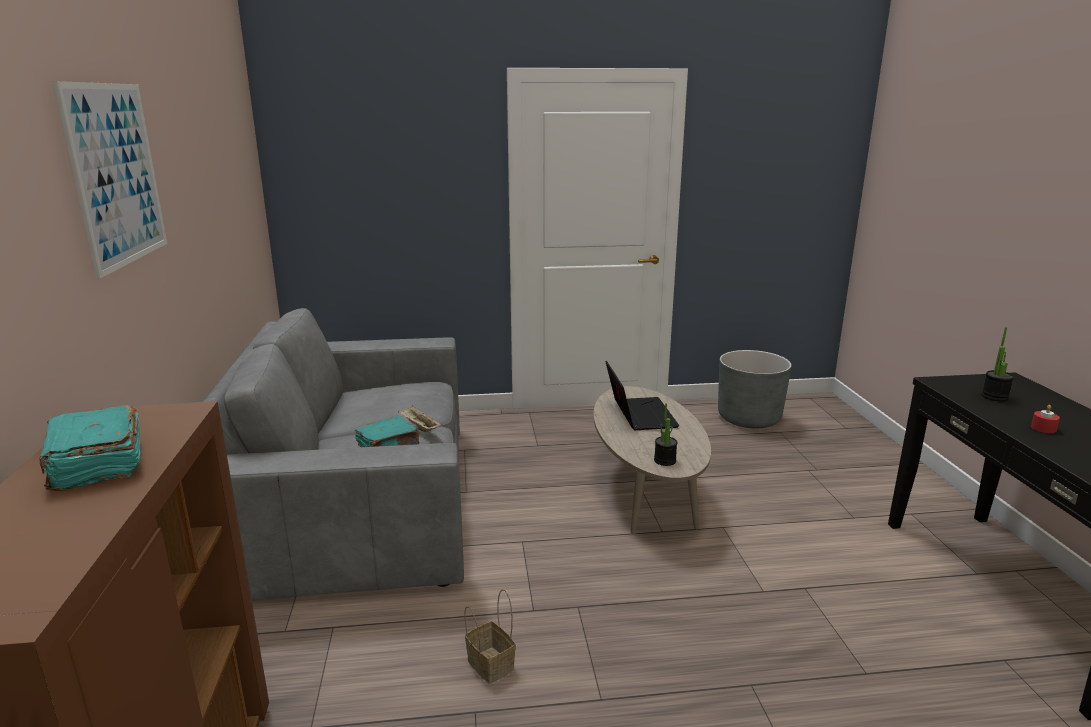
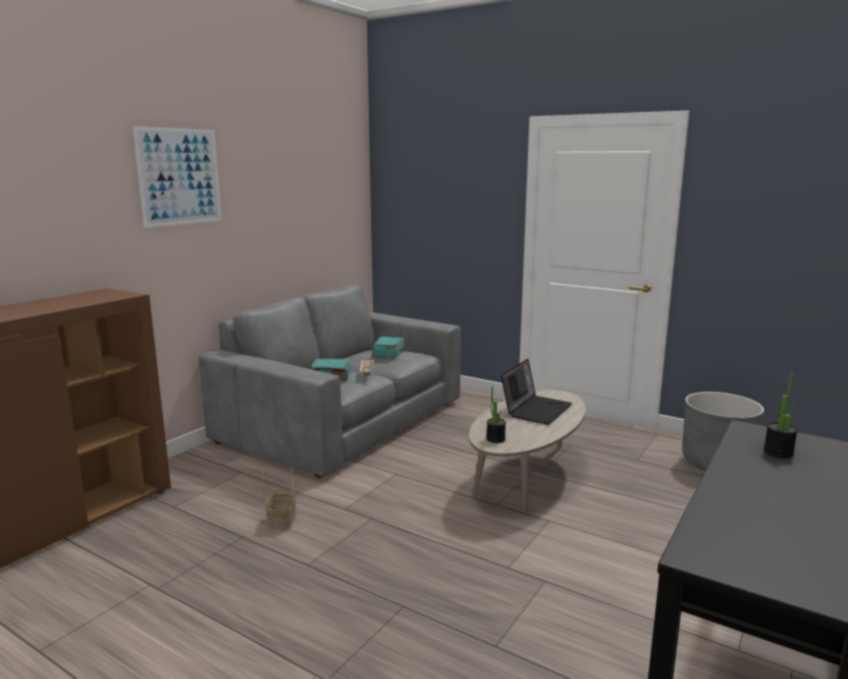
camera: 40 degrees right, 5 degrees down
turquoise book [39,405,140,491] -> turquoise book moved to [372,336,405,358]
red candle [1031,405,1060,433] -> none

